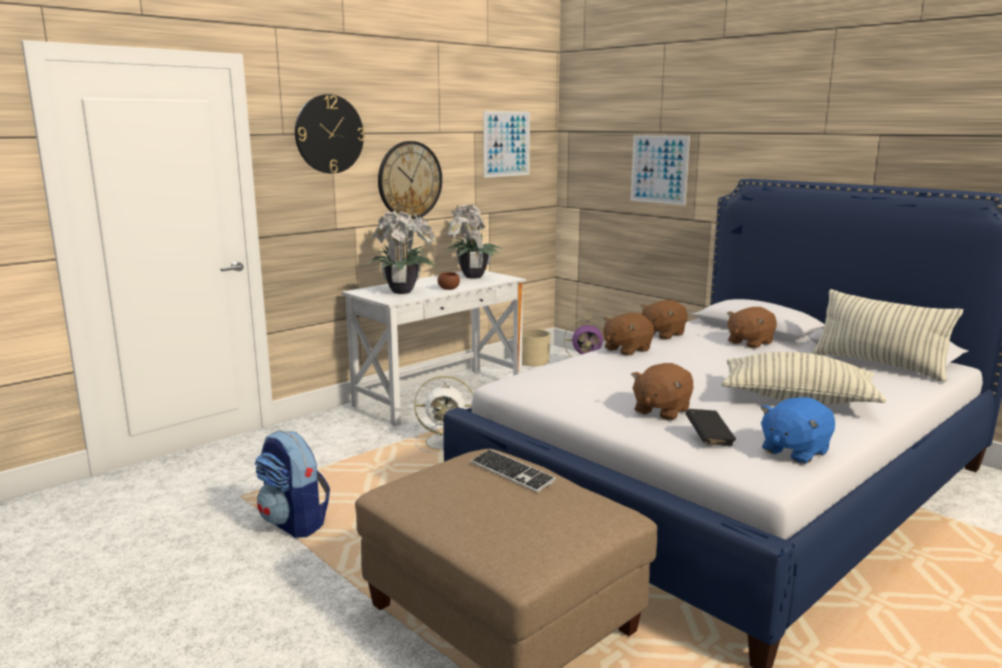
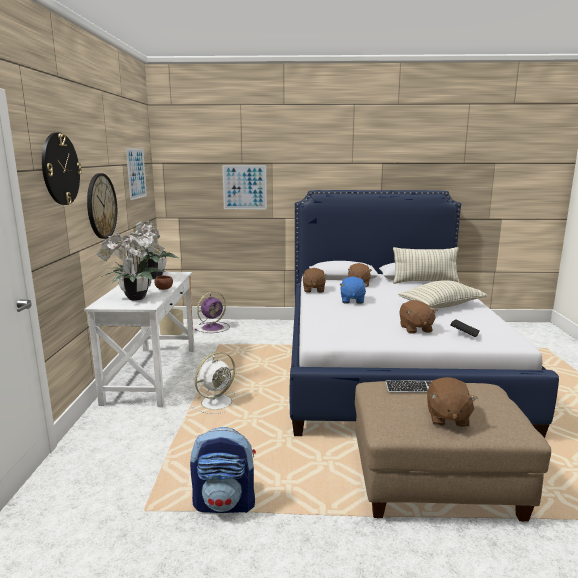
camera: 45 degrees left, 0 degrees up
brown plush toy [603,313,654,356] -> brown plush toy moved to [427,377,478,428]
blue plush toy [760,397,835,464] -> blue plush toy moved to [340,277,367,304]

